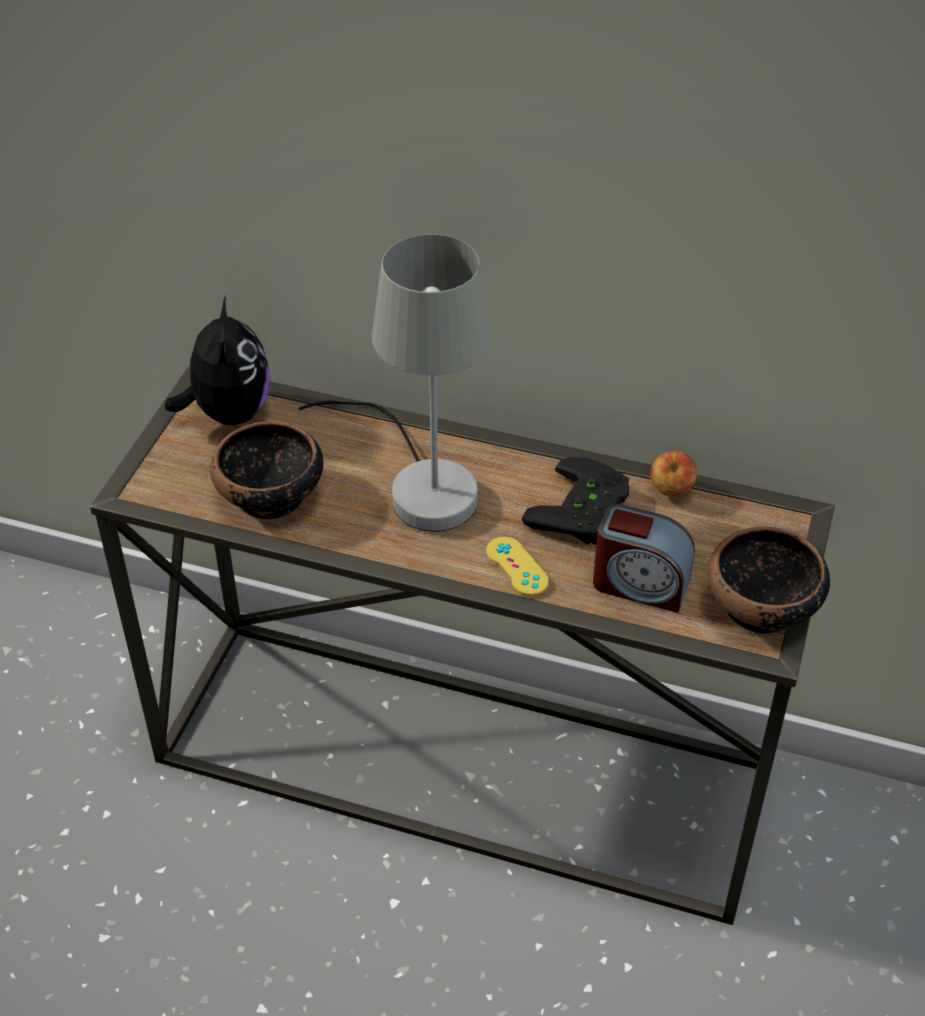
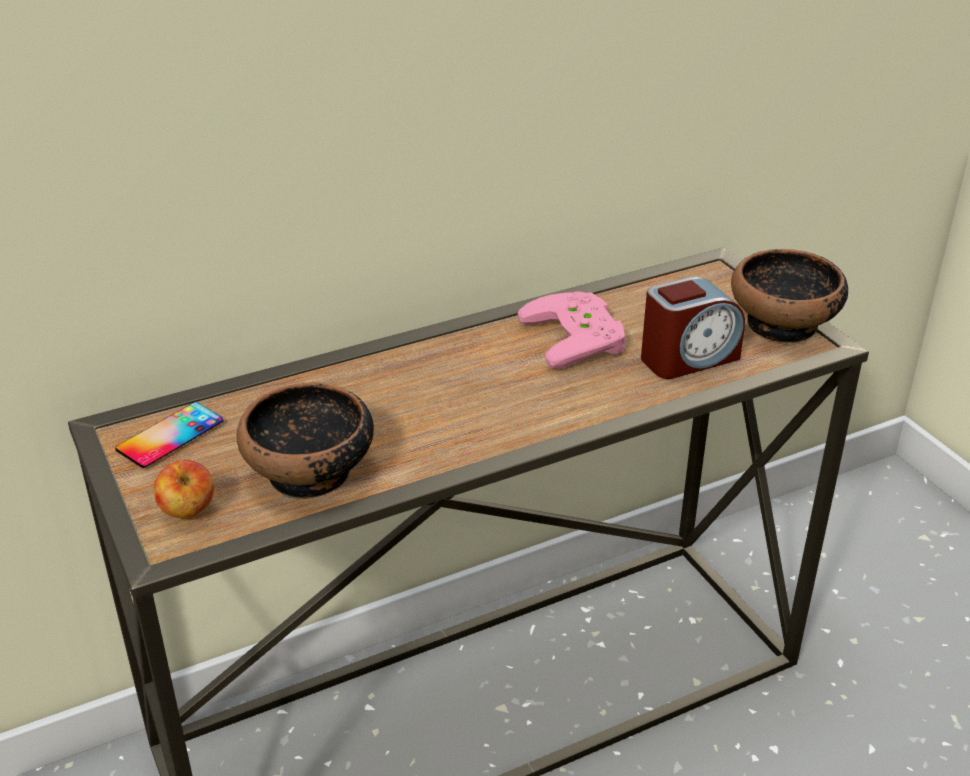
camera: 45 degrees left, 10 degrees down
plush toy [165,296,271,425] -> phone [115,402,224,468]
grey table lamp [298,234,492,532] -> none
yellow game controller [486,537,549,596] -> none
black game controller [522,457,630,545] -> pink game controller [518,291,625,369]
apple [650,451,697,496] -> apple moved to [154,460,214,518]

